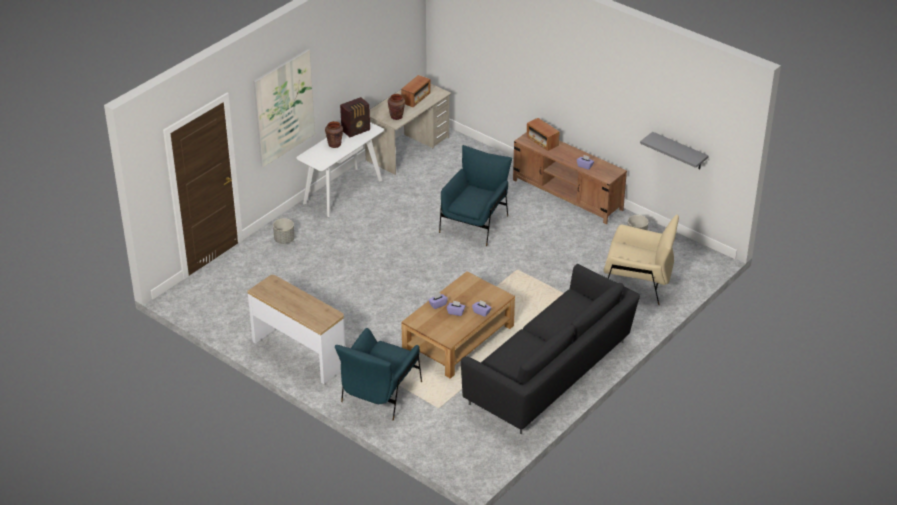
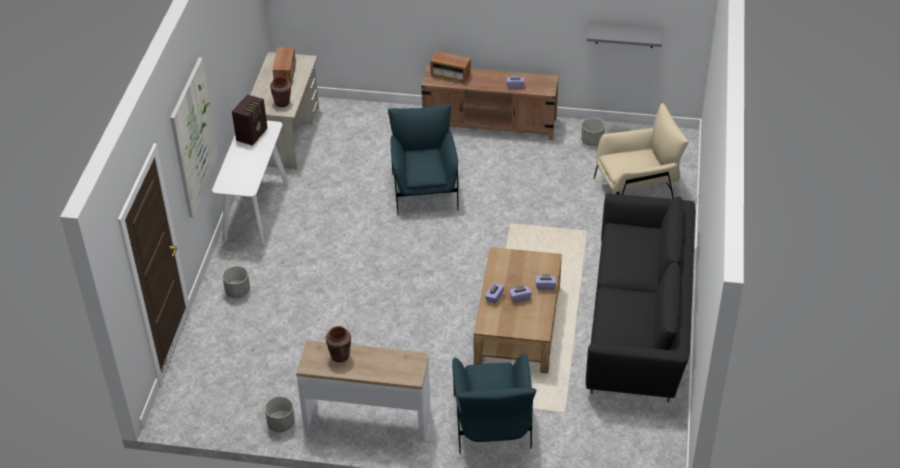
camera: 30 degrees left, 5 degrees up
brown vase [325,121,343,148] -> brown vase moved to [325,326,351,362]
none -> grey planter [265,396,295,432]

